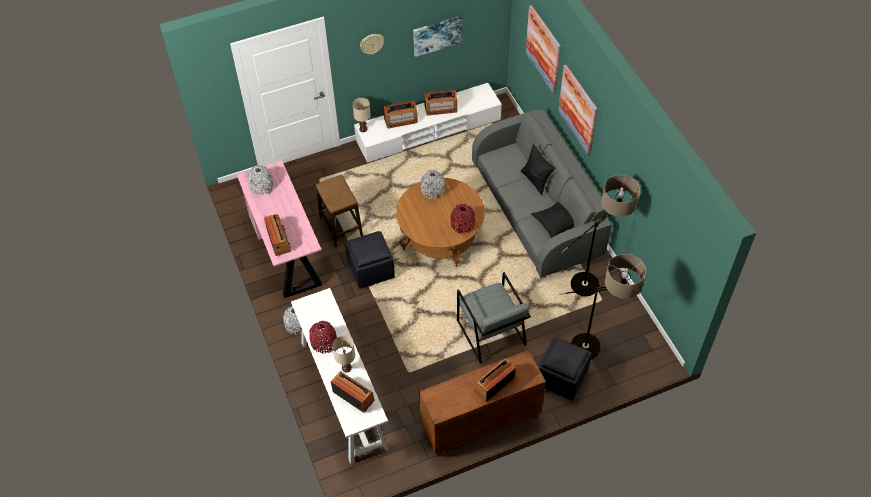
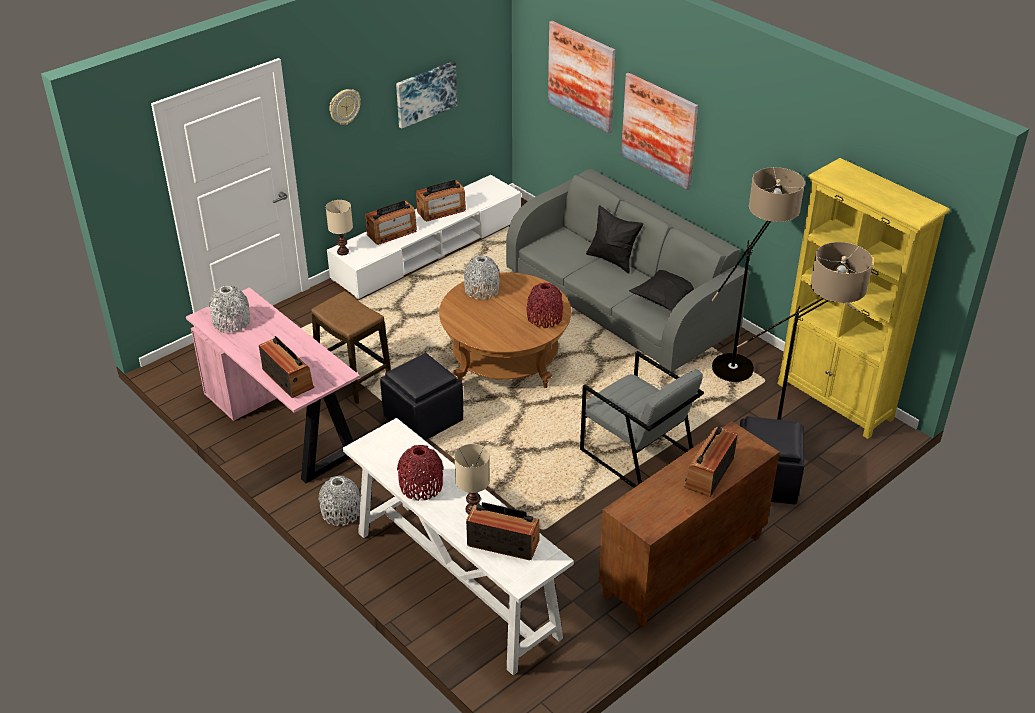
camera: 20 degrees left, 15 degrees down
none -> yellow bookcase [778,158,950,439]

